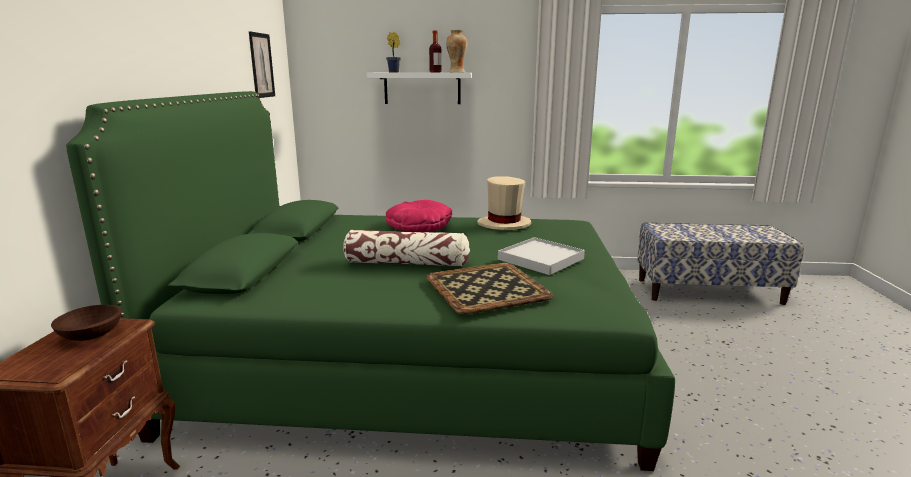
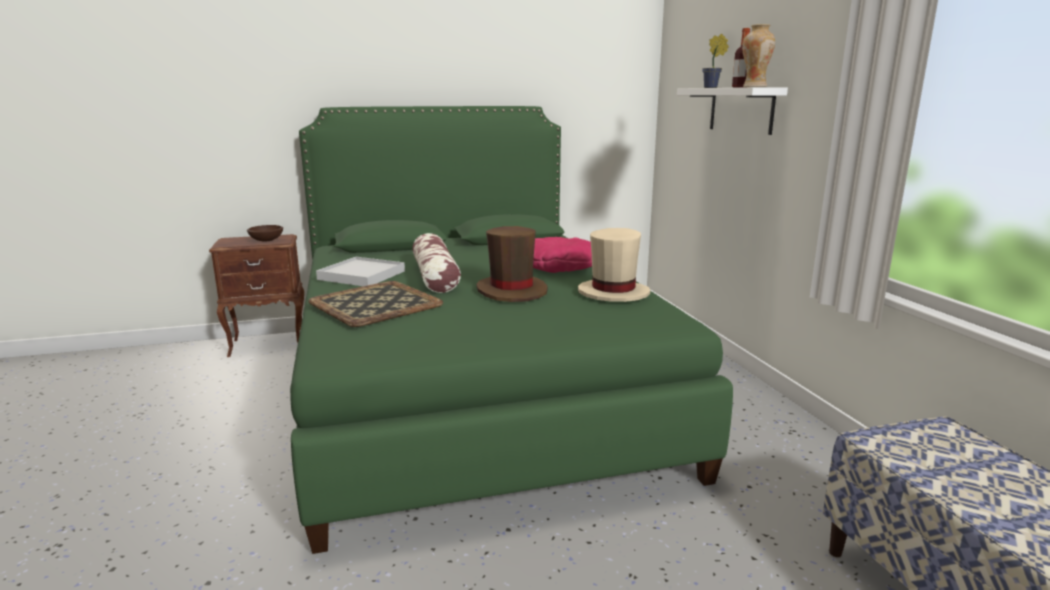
camera: 70 degrees right, 0 degrees up
picture [249,31,275,98] -> none
white tray [498,237,585,275] -> white tray moved to [316,257,405,286]
none -> brown hat [477,226,548,302]

